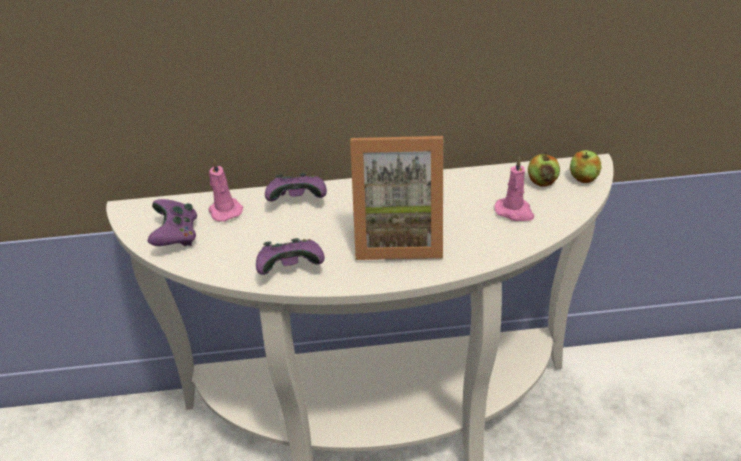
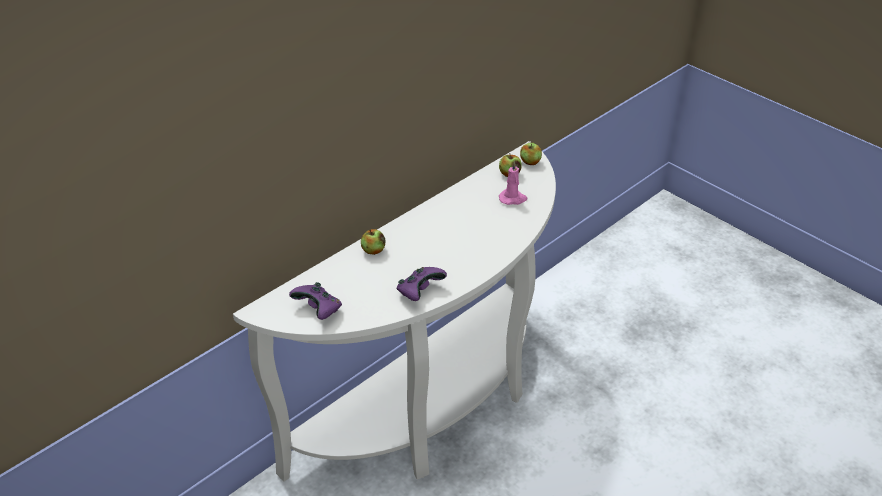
camera: 40 degrees left, 0 degrees up
pink candle [208,159,243,222] -> none
purple game controller [265,173,327,202] -> apple [361,229,386,255]
picture frame [350,136,443,260] -> none

